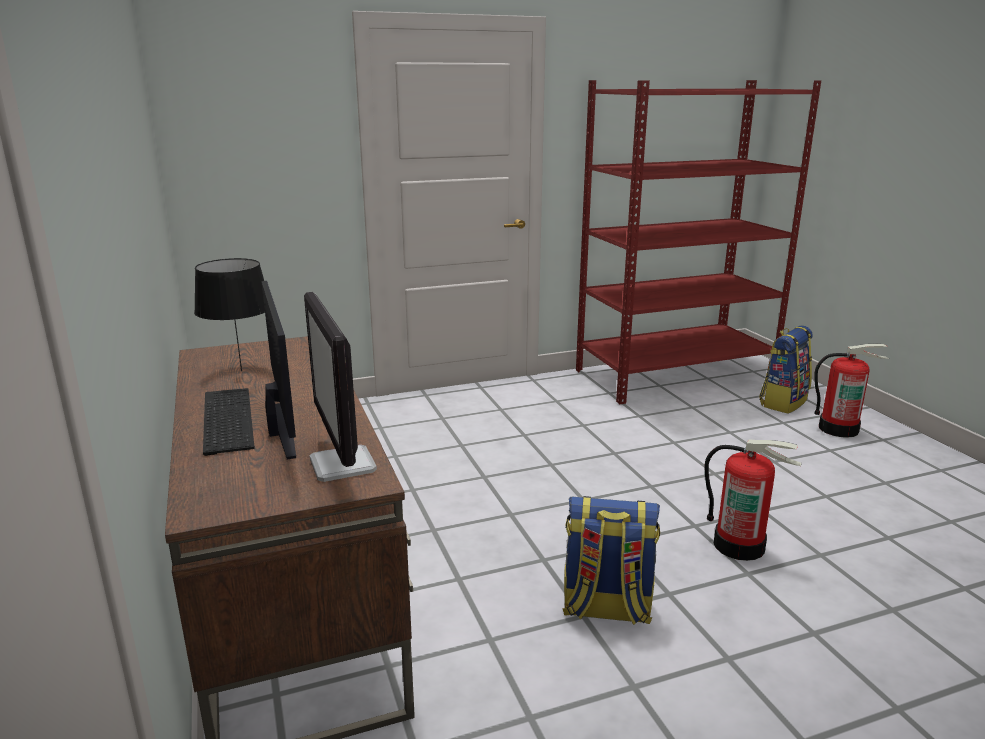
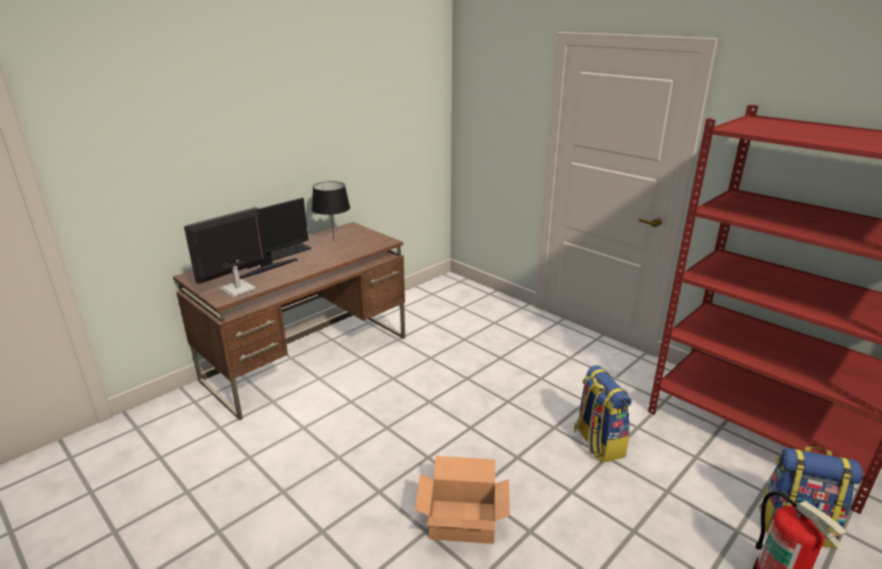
camera: 65 degrees right, 5 degrees up
backpack [563,496,660,625] -> backpack moved to [574,365,632,462]
fire extinguisher [705,439,802,561] -> cardboard box [415,456,510,544]

